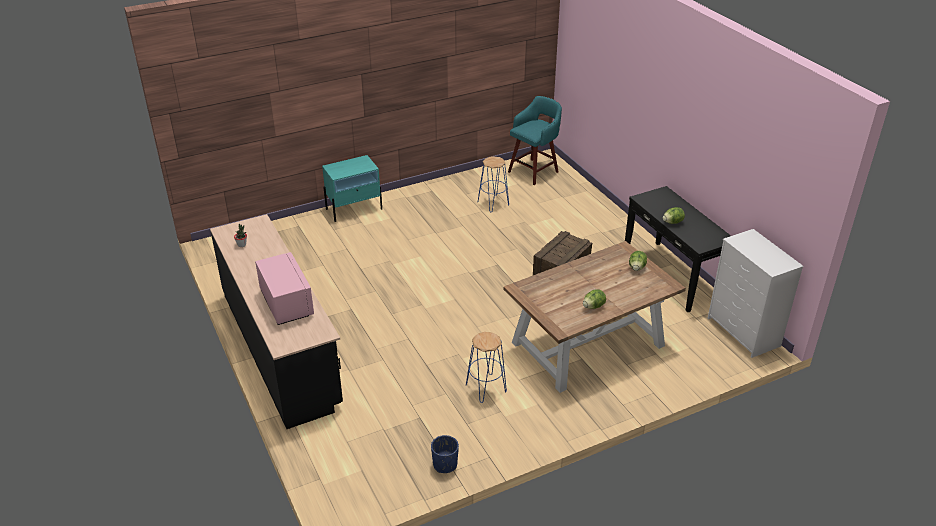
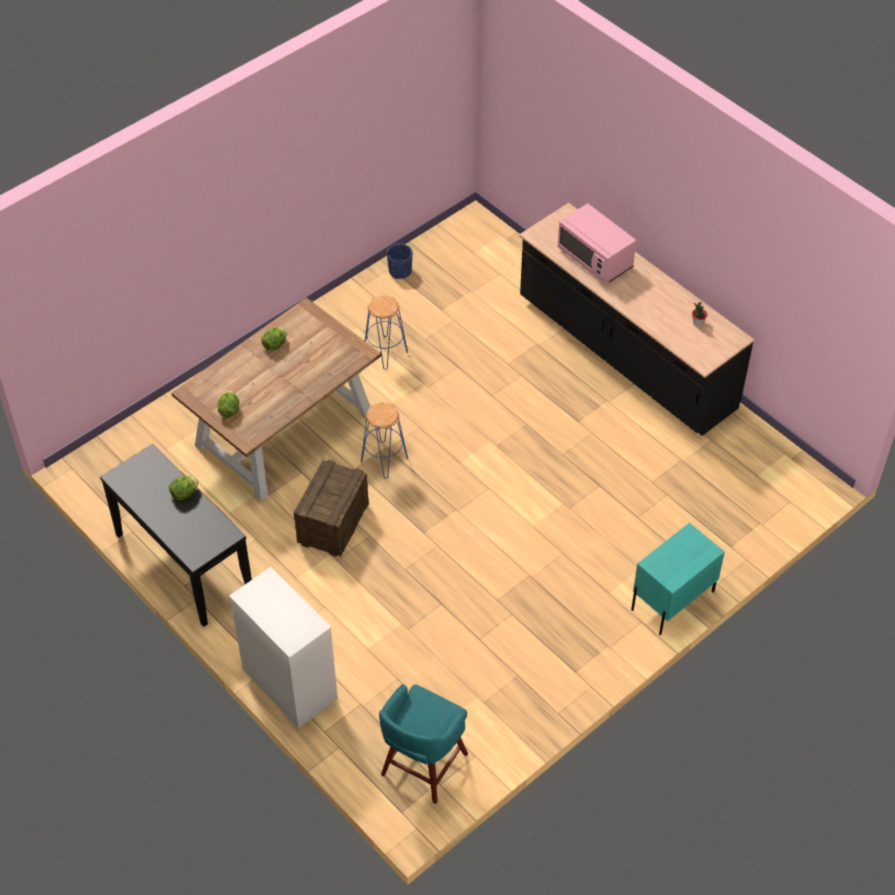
camera: 165 degrees right, 15 degrees up
blue stool [477,156,509,211] -> blue stool moved to [361,403,408,479]
white dresser [708,229,804,358] -> white dresser moved to [229,567,338,728]

